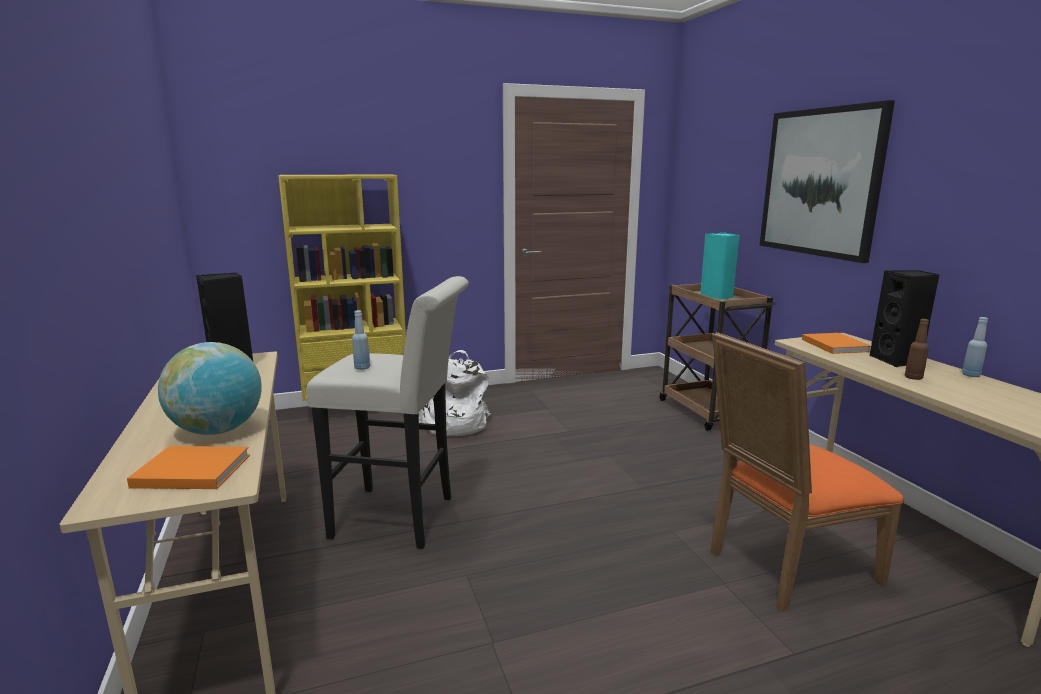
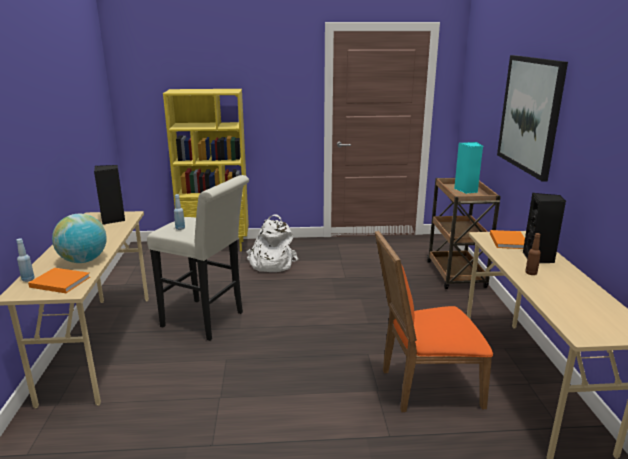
camera: 15 degrees right, 5 degrees up
blue bottle [962,317,988,377] -> blue bottle moved to [16,238,34,282]

